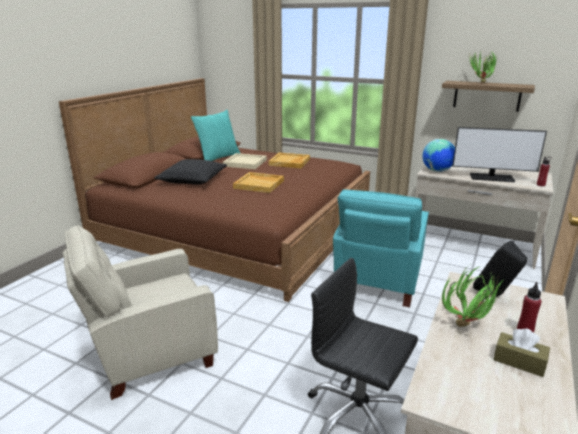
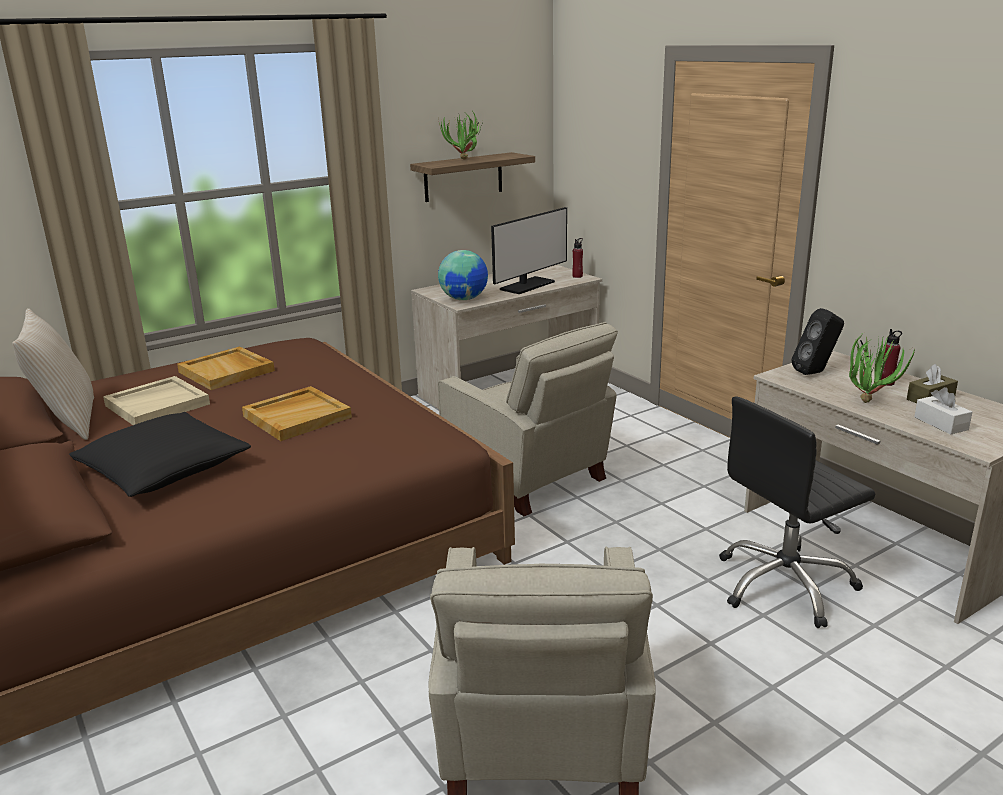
camera: 60 degrees left, 0 degrees up
turquoise pillow [191,110,241,161] -> beige pillow [12,308,94,440]
turquoise armchair [333,189,429,307] -> beige armchair [438,322,618,516]
none -> white tissue box [914,387,972,435]

